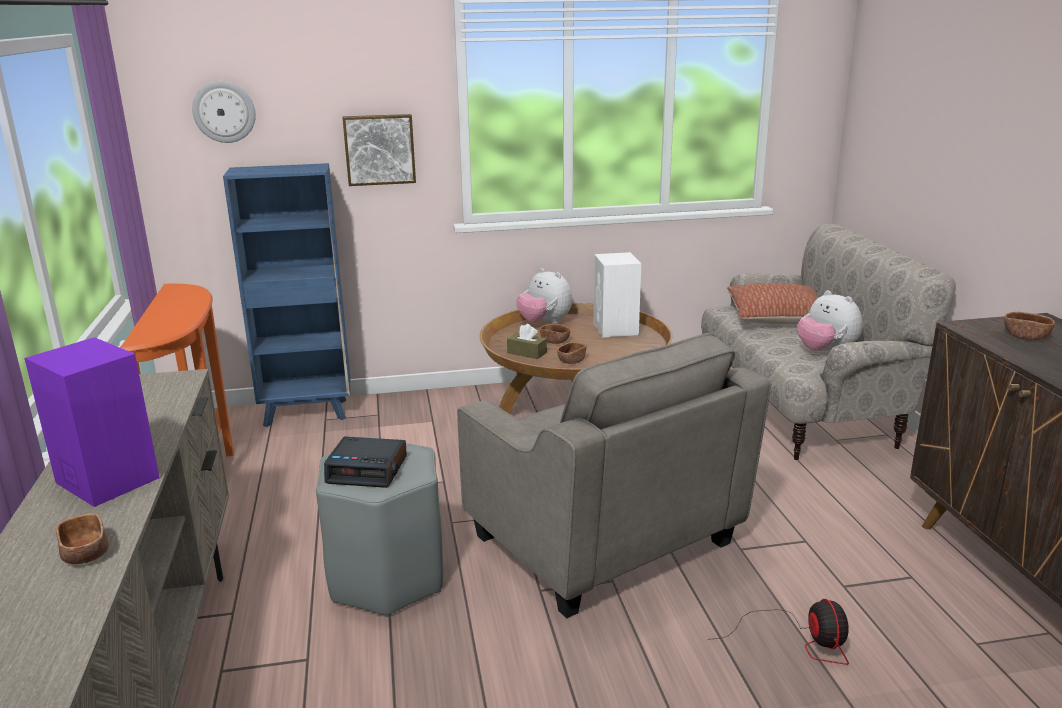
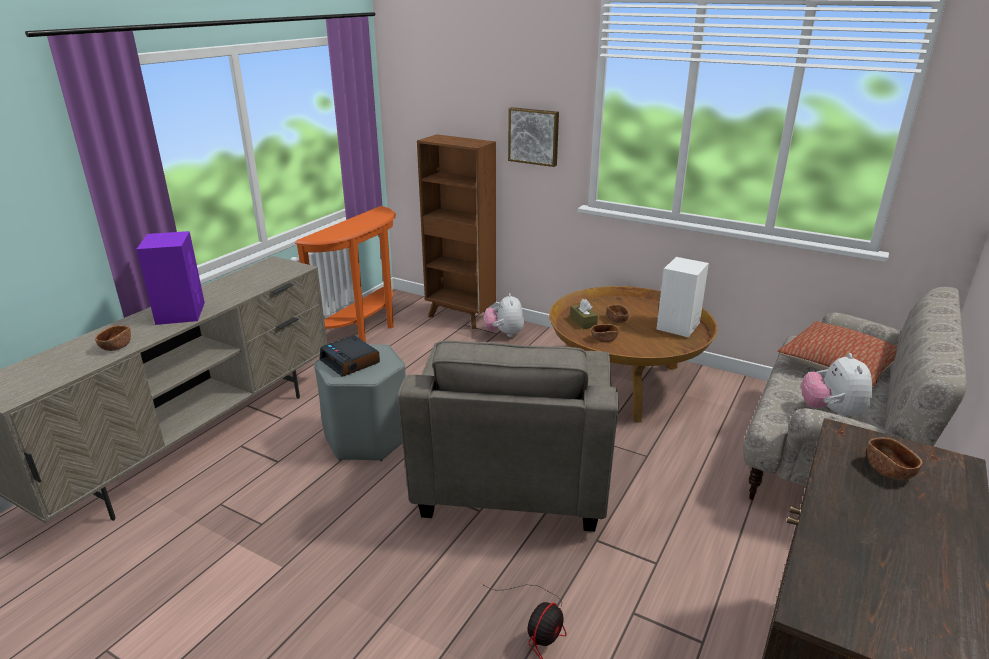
camera: 40 degrees right, 5 degrees up
wall clock [192,81,256,143] -> none
blue bookcase [223,163,350,427] -> brown bookcase [417,134,496,329]
plush toy [516,268,572,324] -> plush toy moved to [484,293,524,337]

